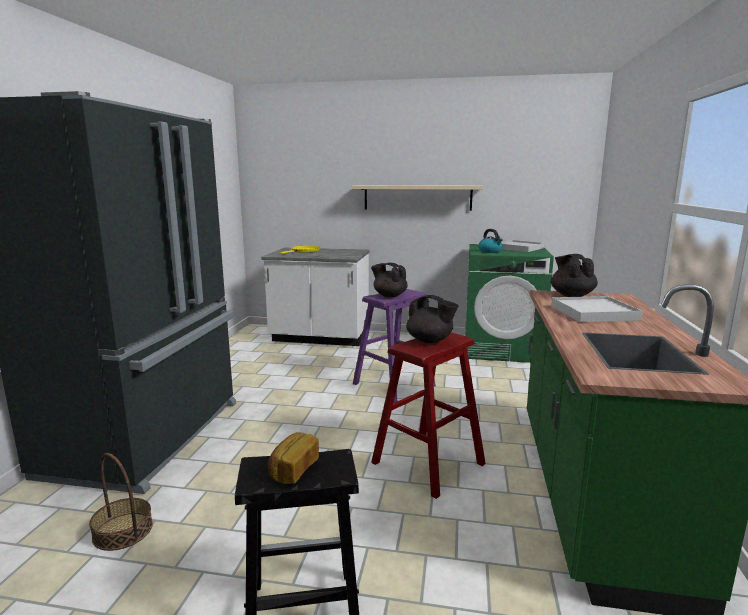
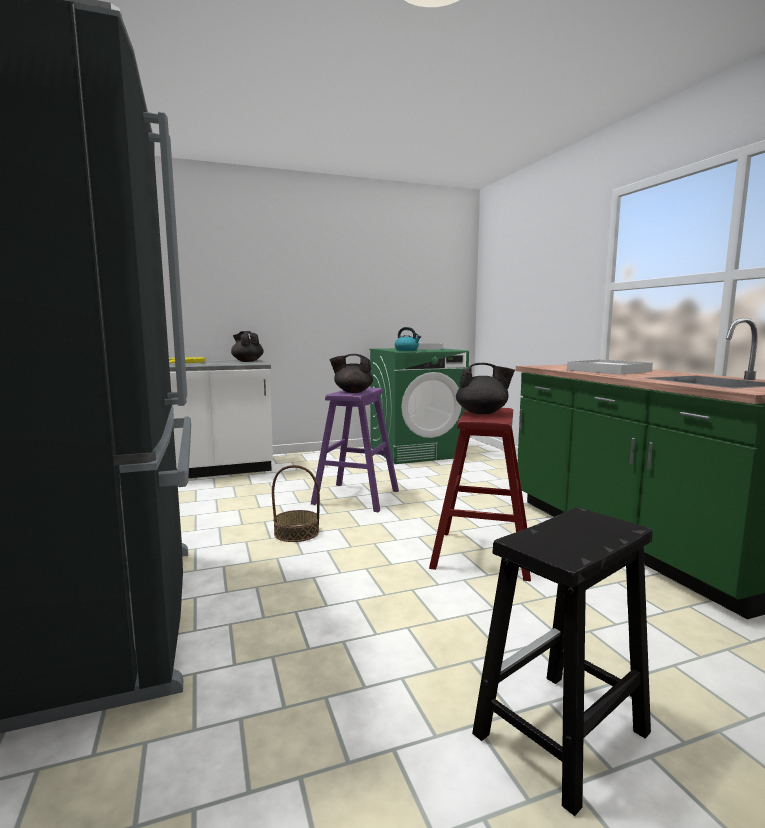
camera: 30 degrees left, 5 degrees down
basket [89,453,153,551] -> basket moved to [272,465,320,542]
bread [268,432,319,484] -> none
beige shelf [352,185,483,211] -> none
black teapot [551,254,598,297] -> black teapot moved to [231,331,264,362]

